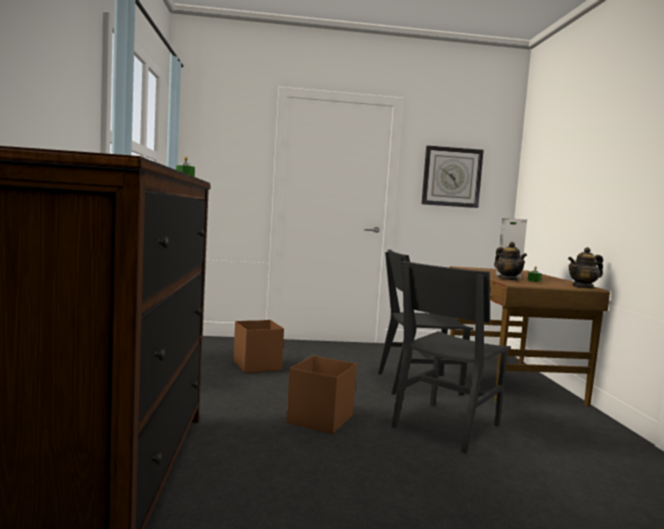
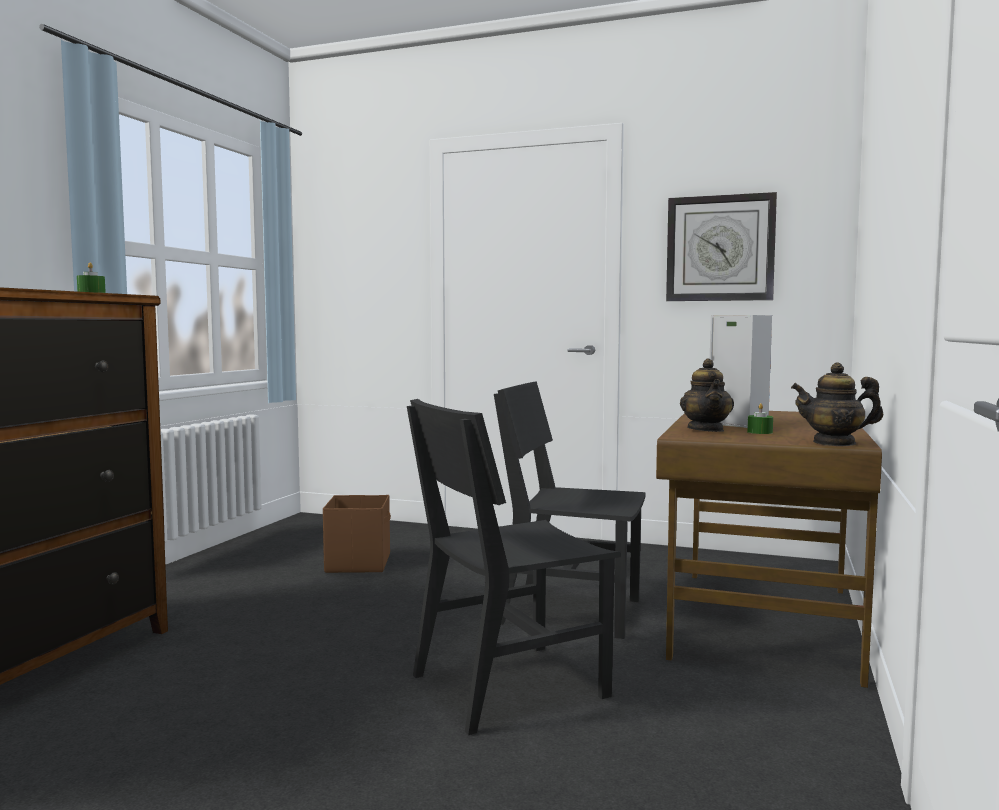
camera: 25 degrees right, 0 degrees up
brown storage box [286,355,357,434] -> none

